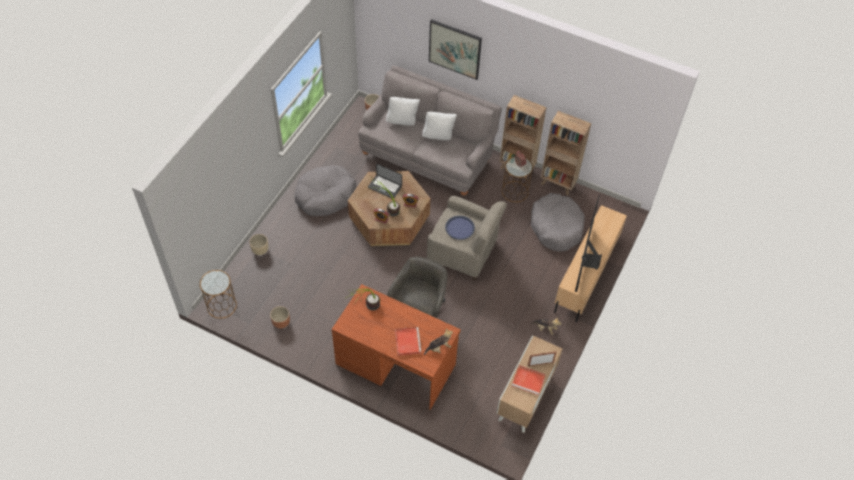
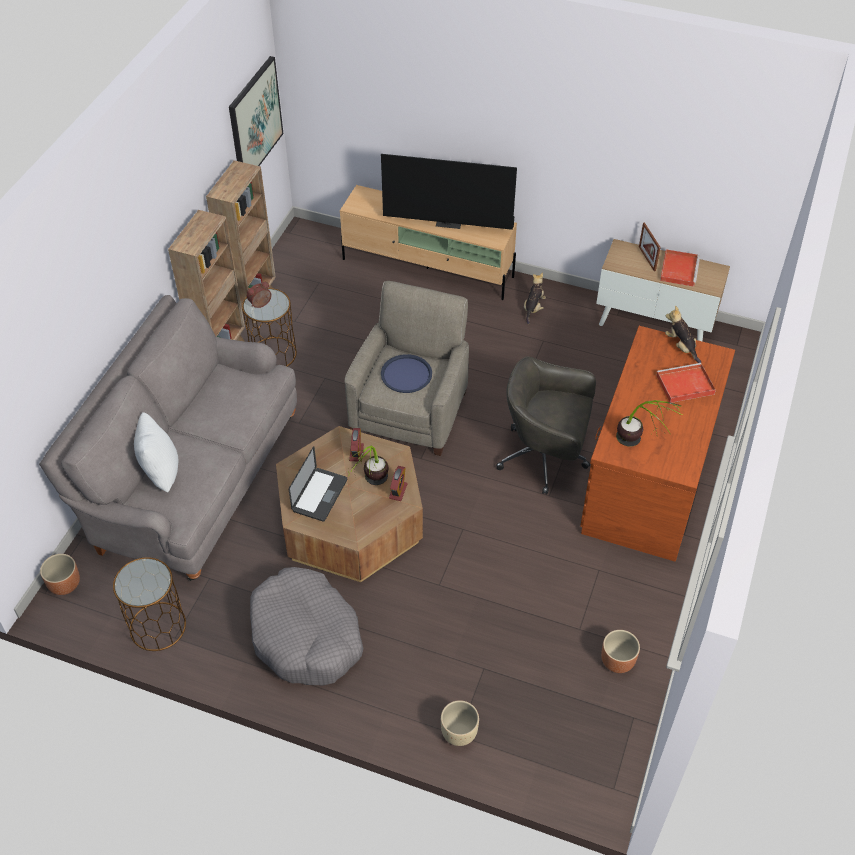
camera: 95 degrees left, 5 degrees down
brown side table [200,270,237,319] -> brown side table moved to [113,557,186,651]
white pillow [422,112,457,140] -> none
picture [429,19,482,80] -> picture moved to [229,56,283,166]
grey dog bed [531,193,585,252] -> none

